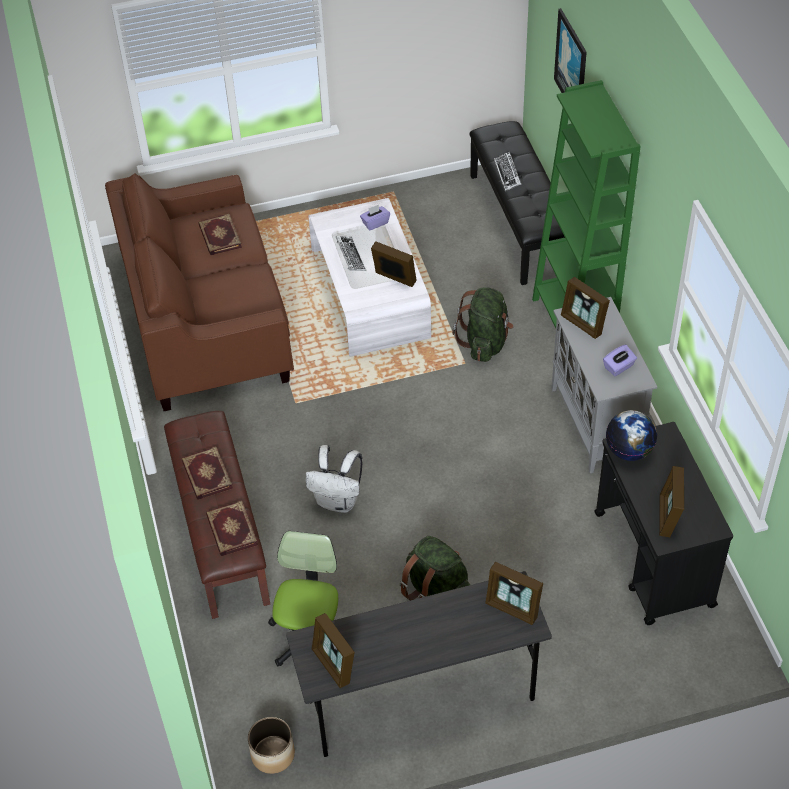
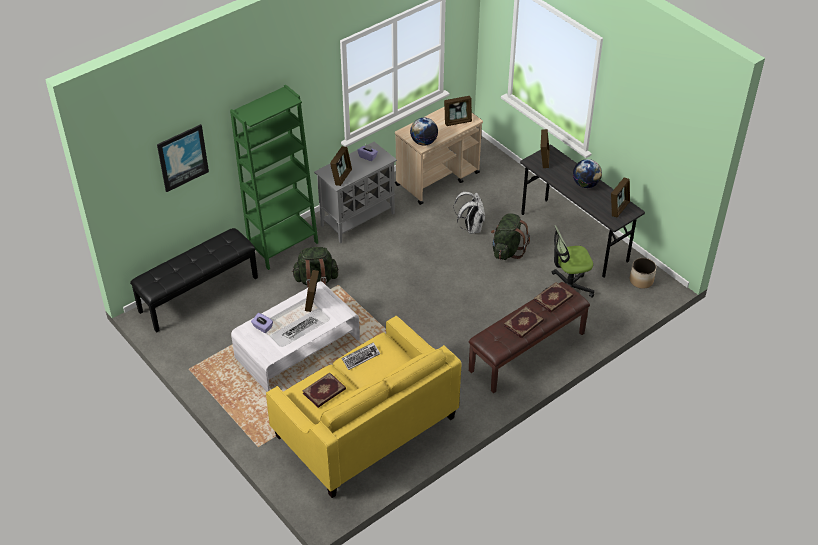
camera: 115 degrees left, 5 degrees down
brown sofa [105,173,294,411] -> yellow sofa [266,316,462,498]
white backpack [306,445,363,513] -> white backpack moved to [454,192,485,234]
keyboard [494,151,521,191] -> keyboard moved to [342,342,380,370]
black cart [594,422,733,625] -> beige cart [395,107,483,205]
none -> globe [573,159,602,188]

